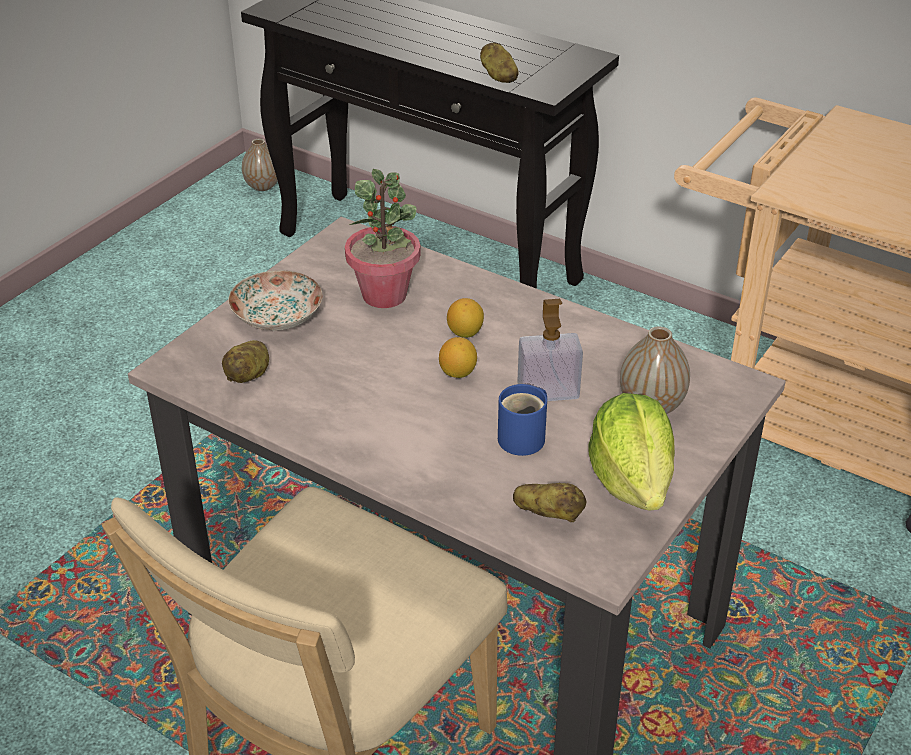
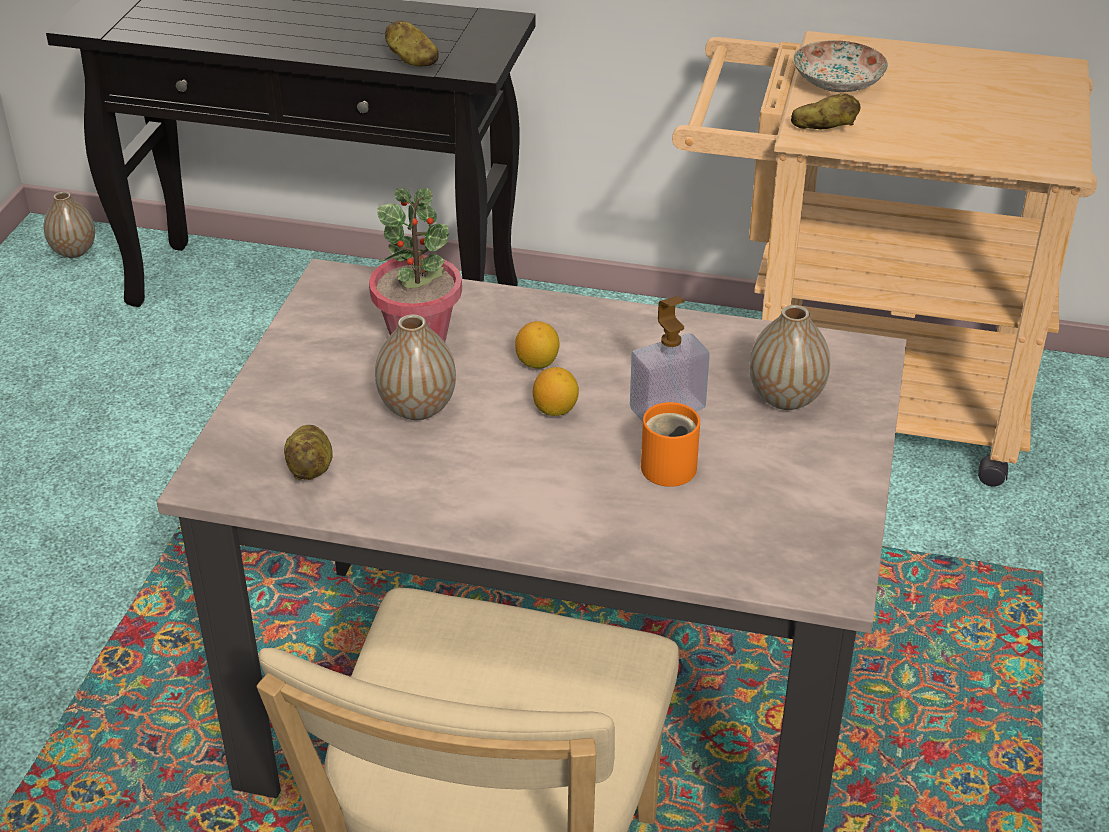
camera: 20 degrees left, 0 degrees up
plate [228,270,323,331] -> plate moved to [793,40,888,92]
blue mug [498,384,547,456] -> orange mug [641,402,700,487]
potato [513,483,586,522] -> potato moved to [791,93,861,130]
lettuce [589,393,675,511] -> none
none -> vase [375,314,456,420]

